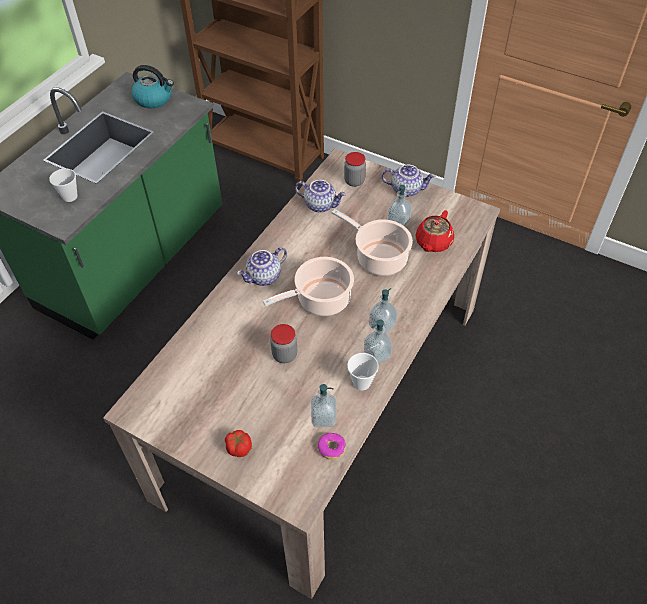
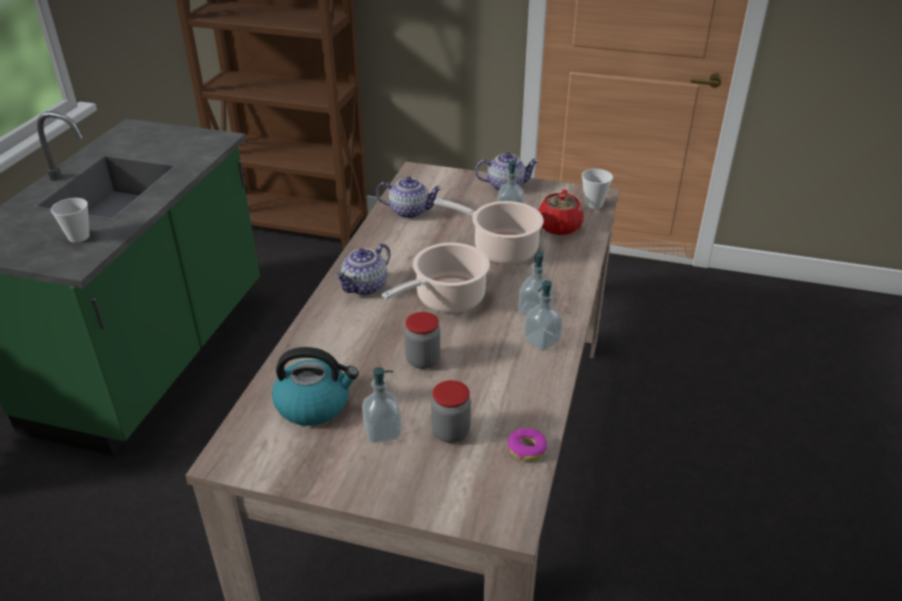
camera: 15 degrees left, 15 degrees down
kettle [131,65,174,108] -> kettle moved to [272,347,359,426]
tomato [225,430,252,457] -> none
soap dispenser [311,384,337,427] -> soap dispenser moved to [362,367,402,443]
jar [344,152,366,187] -> jar moved to [431,380,471,443]
cup [347,353,379,390] -> cup moved to [582,169,613,209]

